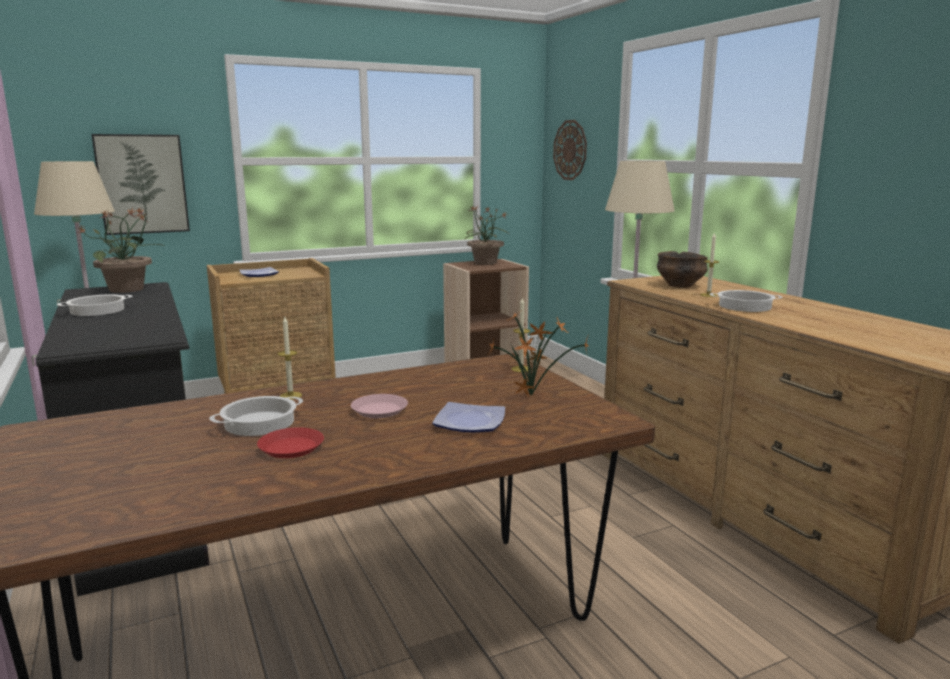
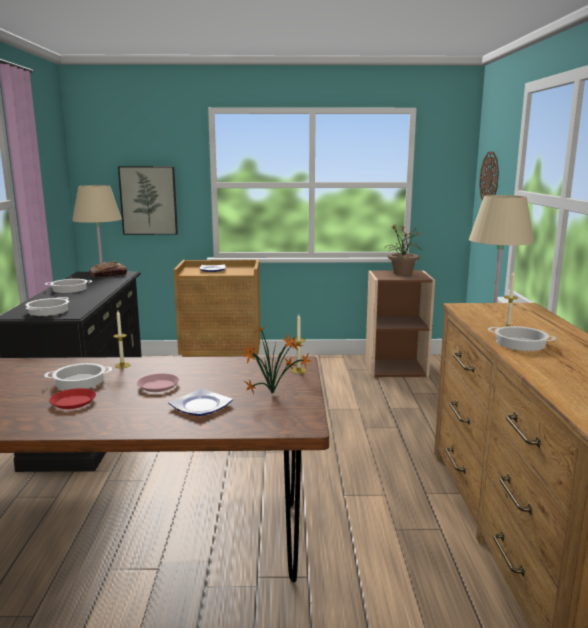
camera: 25 degrees right, 0 degrees up
potted plant [76,208,166,293] -> bread [89,261,127,278]
bowl [657,251,708,288] -> none
none -> cooking pot [26,297,69,316]

